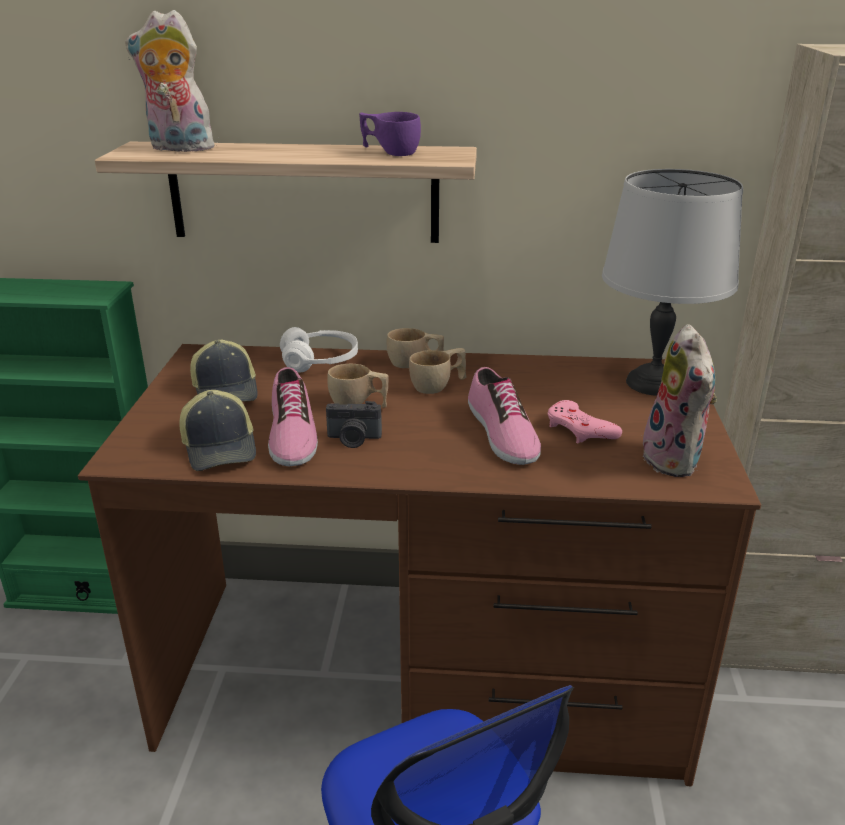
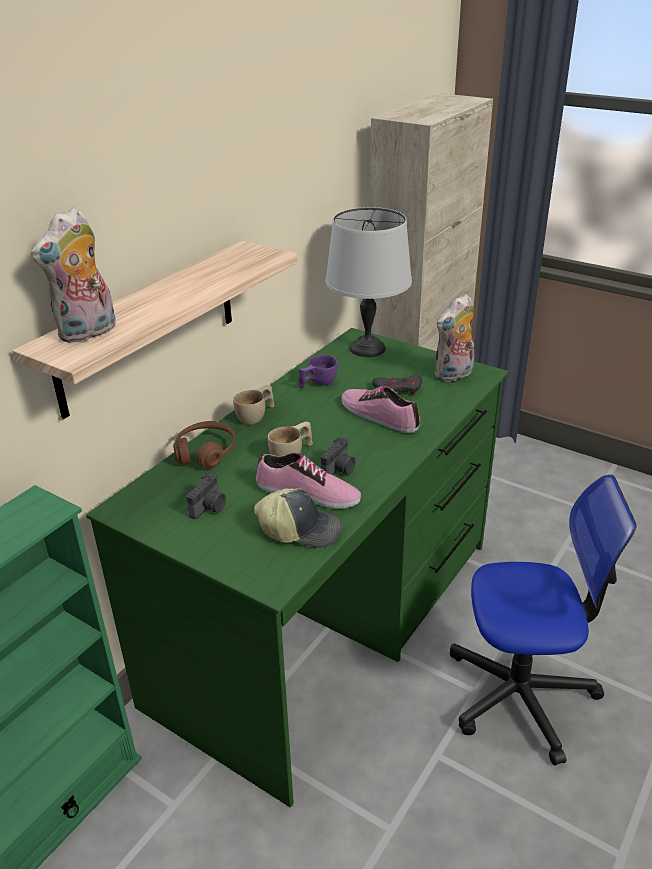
camera: 60 degrees left, 5 degrees up
brown desk [78,344,761,786] -> green desk [86,328,508,807]
cap [190,340,258,402] -> camera [187,473,226,519]
white headphones [280,327,358,372] -> brown headphones [173,421,236,469]
purple cup [359,112,421,156] -> purple cup moved to [298,355,338,388]
beige cup [409,348,466,394] -> none
shoe [468,367,541,465] -> shoe turned 150 degrees counterclockwise [341,386,420,433]
pink game controller [548,400,622,443] -> grey game controller [372,375,422,396]
plush toy [638,324,717,477] -> plush toy turned 120 degrees clockwise [435,294,474,382]

